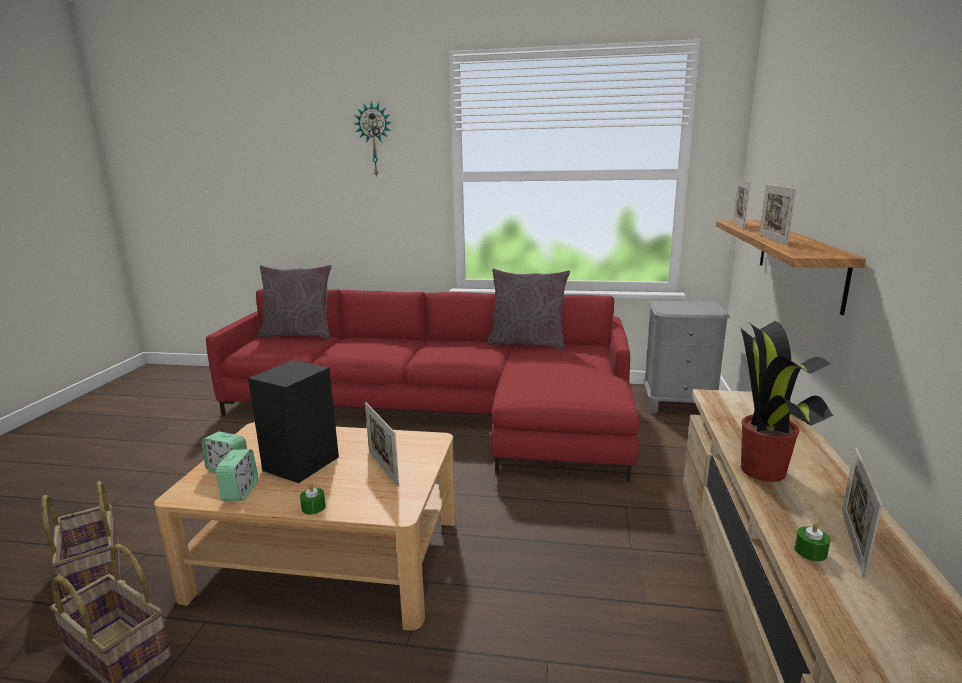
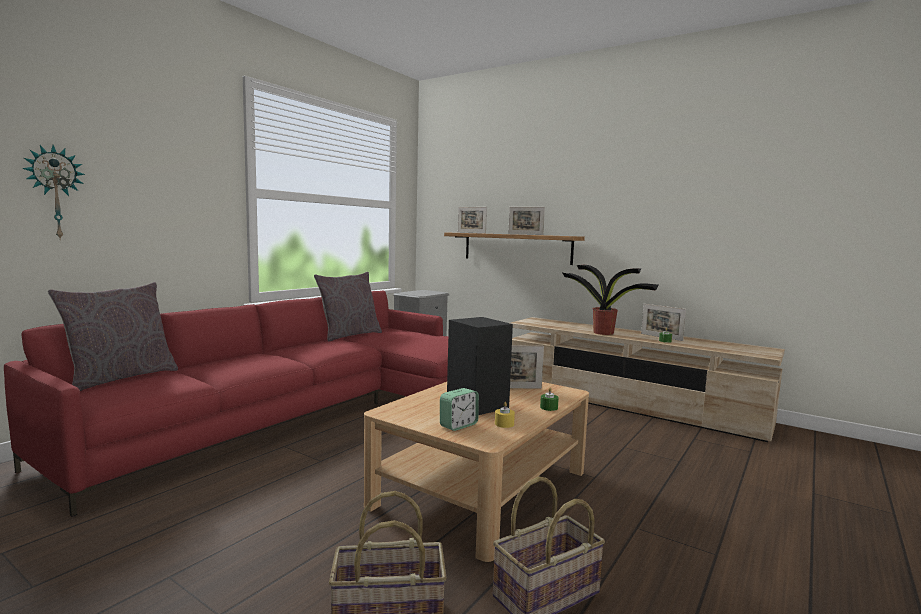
camera: 65 degrees left, 10 degrees down
alarm clock [216,449,258,501] -> yellow candle [495,402,515,428]
wall clock [354,101,392,178] -> wall clock moved to [22,145,85,240]

